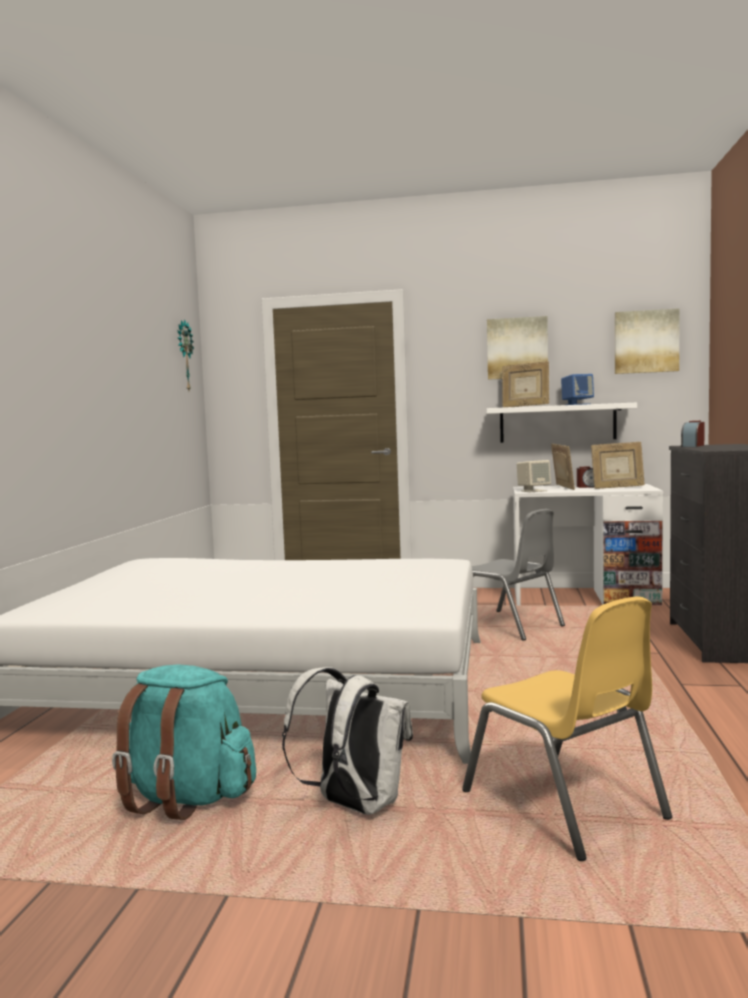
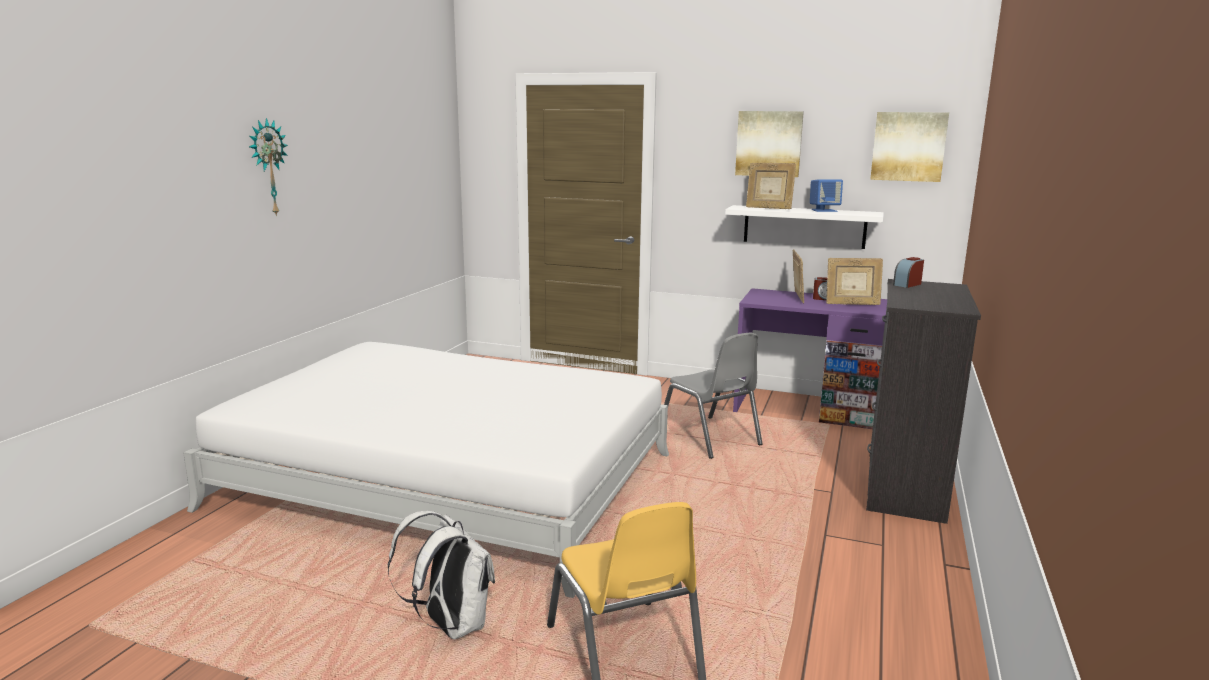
camera: 10 degrees right, 10 degrees up
turquoise backpack [112,664,256,820] -> none
wall clock [178,320,194,390] -> wall clock moved to [249,118,288,217]
white desk [513,484,663,606] -> purple desk [733,288,887,429]
beige speaker [517,460,551,492] -> none

